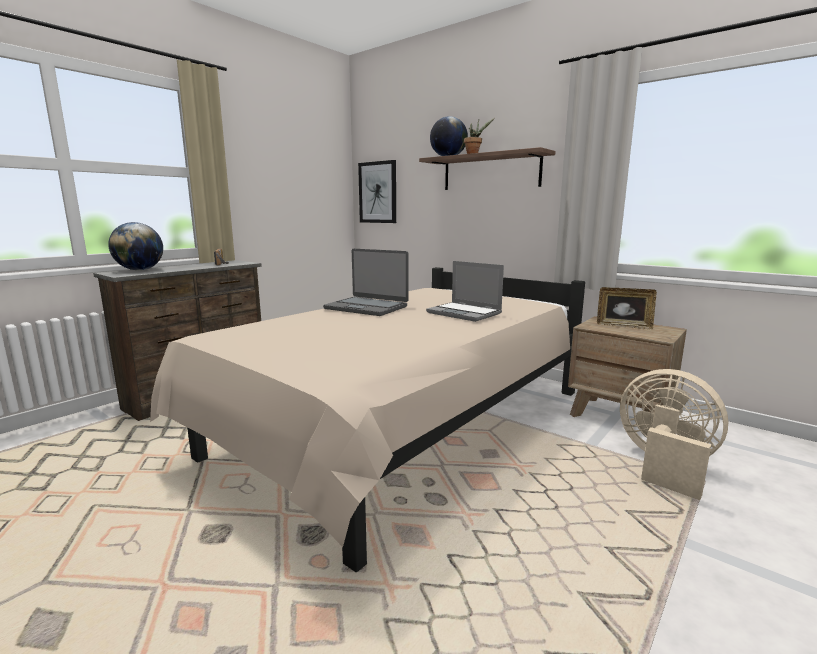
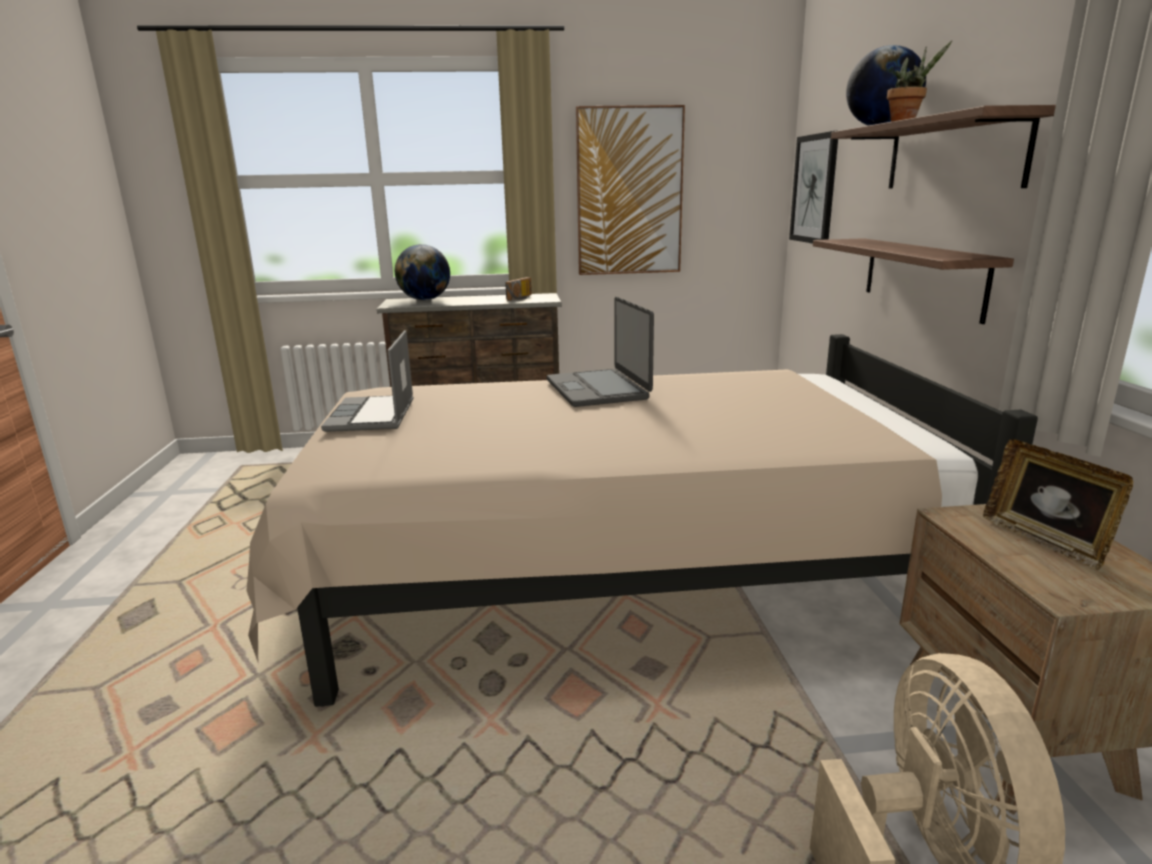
camera: 45 degrees right, 5 degrees up
laptop [426,261,504,322] -> laptop moved to [321,330,414,432]
none -> picture [576,105,685,275]
none -> shelf [813,238,1014,324]

